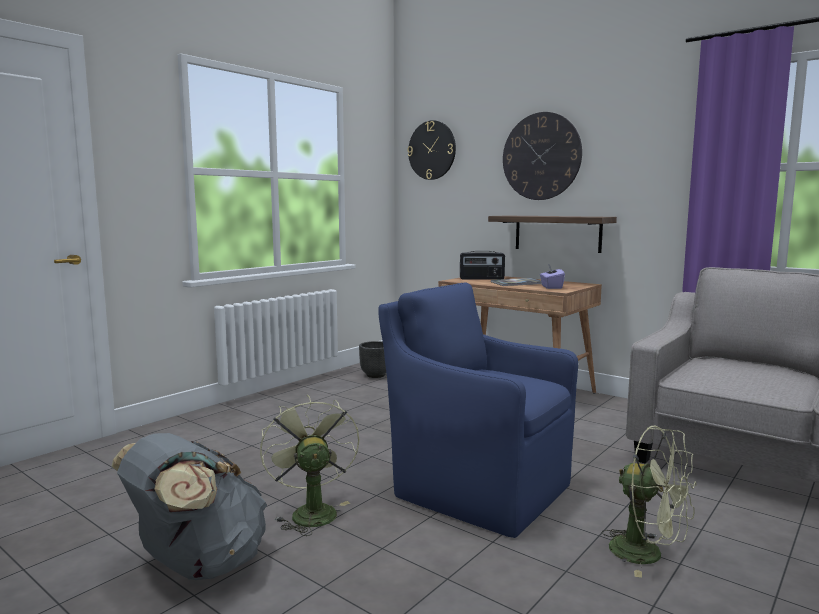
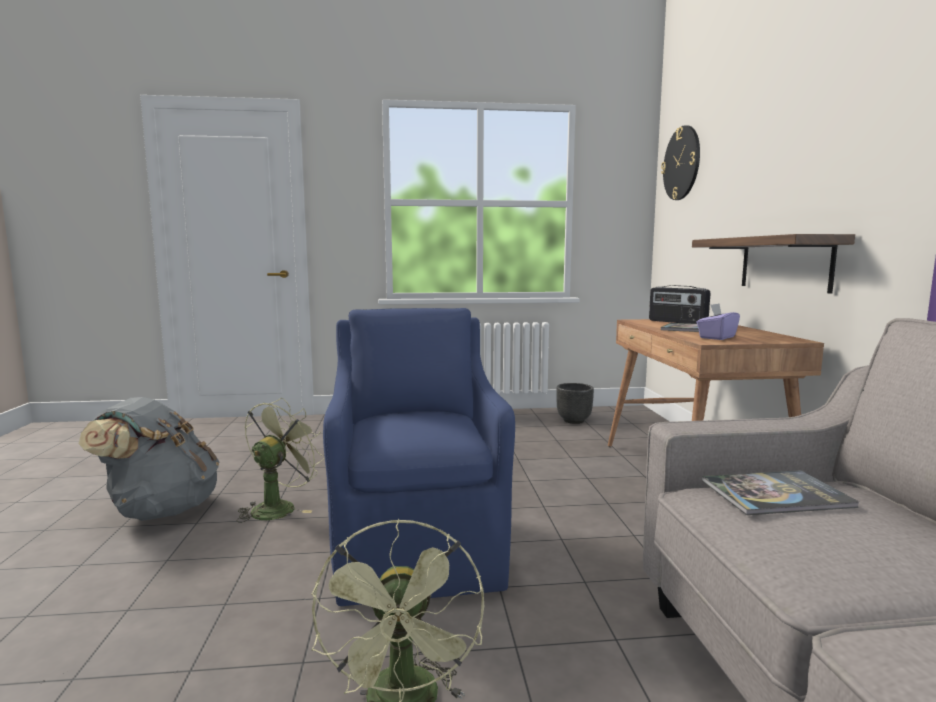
camera: 45 degrees right, 0 degrees up
wall clock [503,112,582,200] -> none
none -> book [702,470,859,515]

